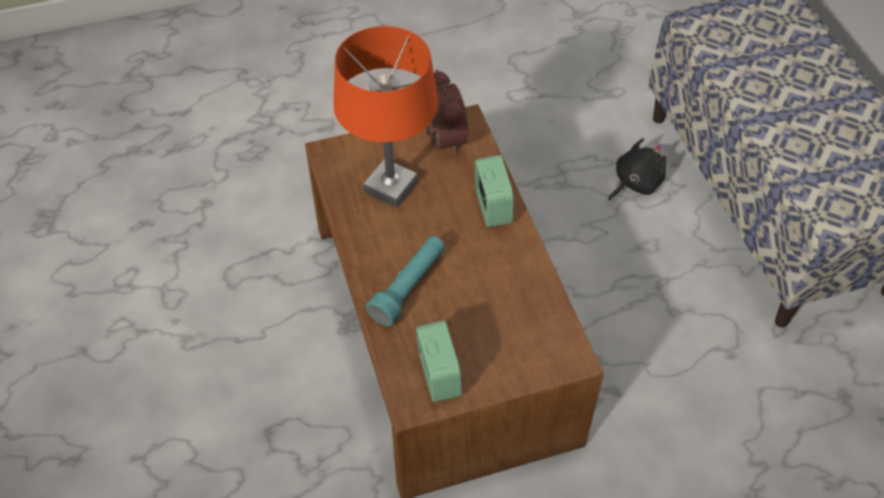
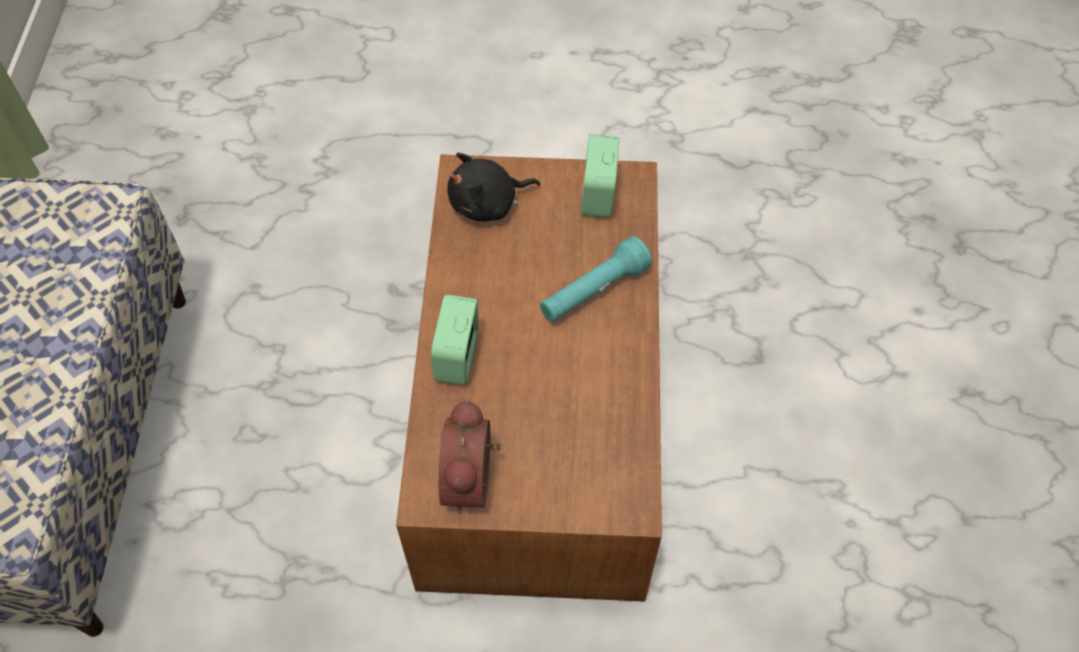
camera: 160 degrees left, 5 degrees up
orange table lamp [333,26,438,208] -> none
black plush toy [608,138,666,200] -> black plush toy moved to [447,153,540,221]

